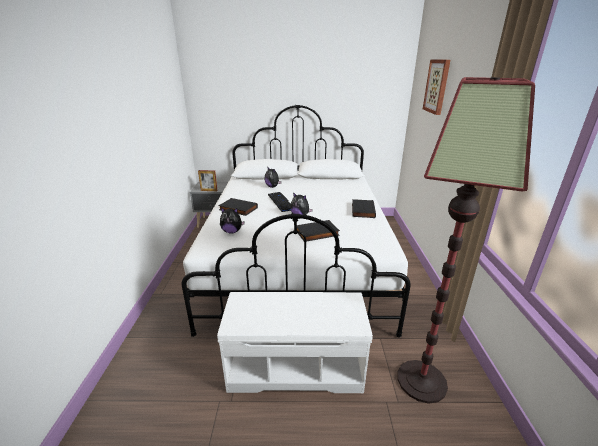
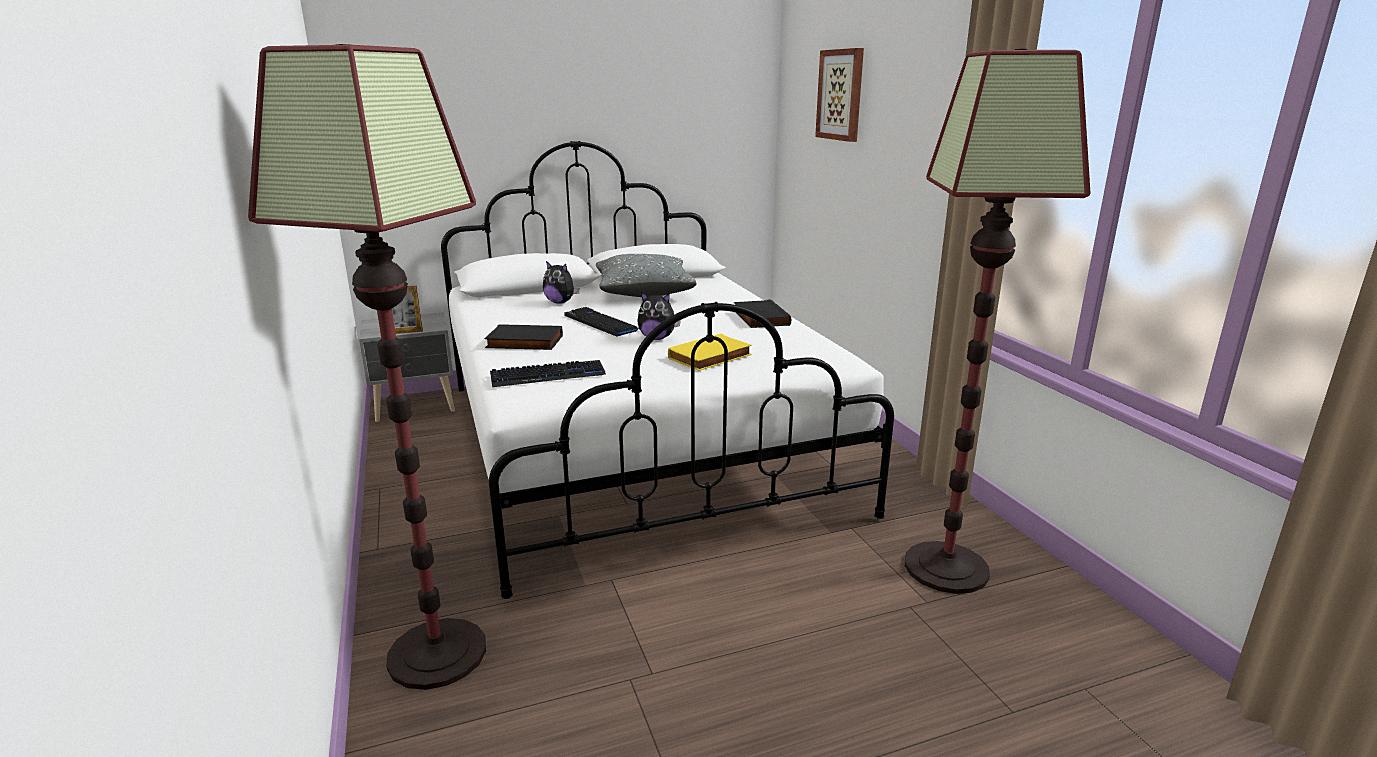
camera: 20 degrees left, 5 degrees down
white bench [217,292,373,393] -> none
plush toy [220,208,245,234] -> keyboard [490,360,606,387]
black book [297,220,340,242] -> yellow book [668,334,752,371]
none -> floor lamp [248,44,486,690]
none -> grey pillow [596,254,697,297]

